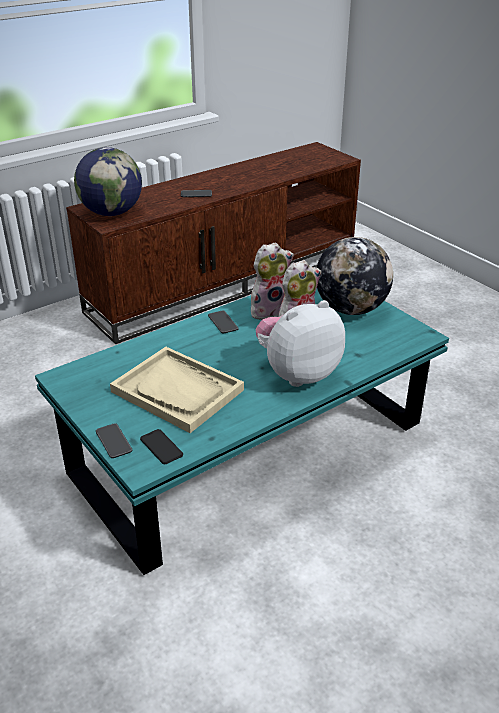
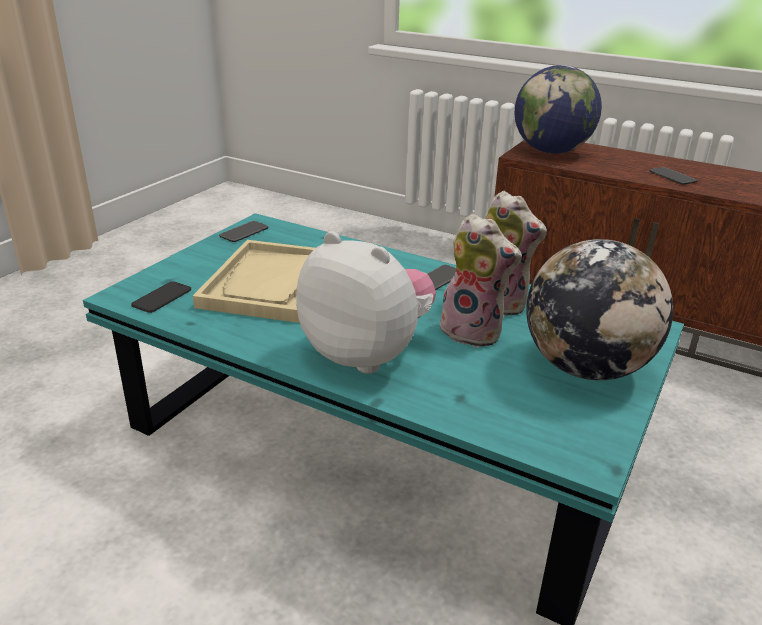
camera: 65 degrees right, 5 degrees down
phone [96,423,132,458] -> phone moved to [219,221,268,242]

